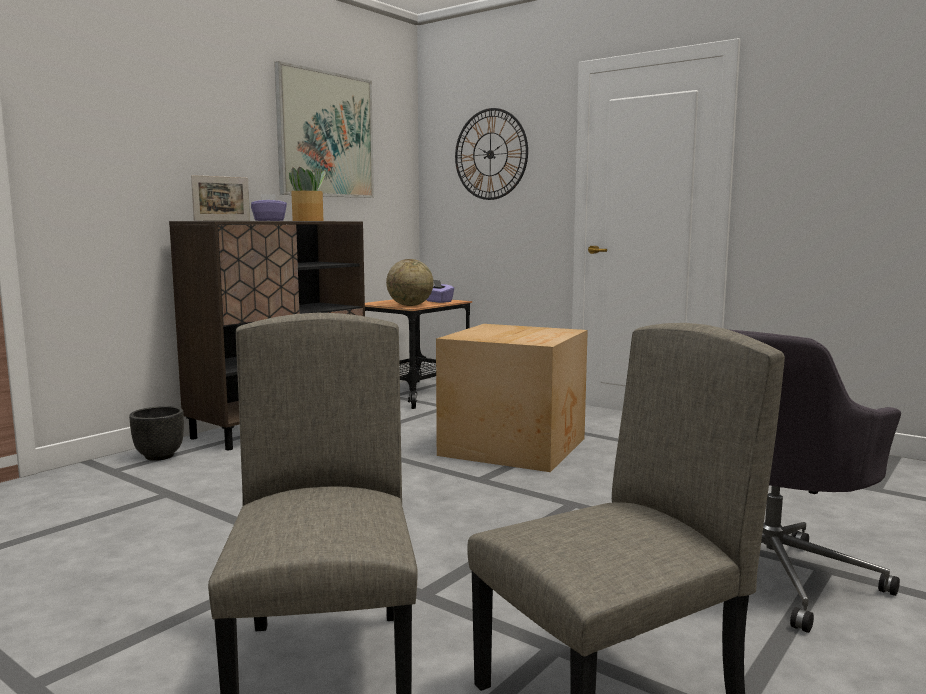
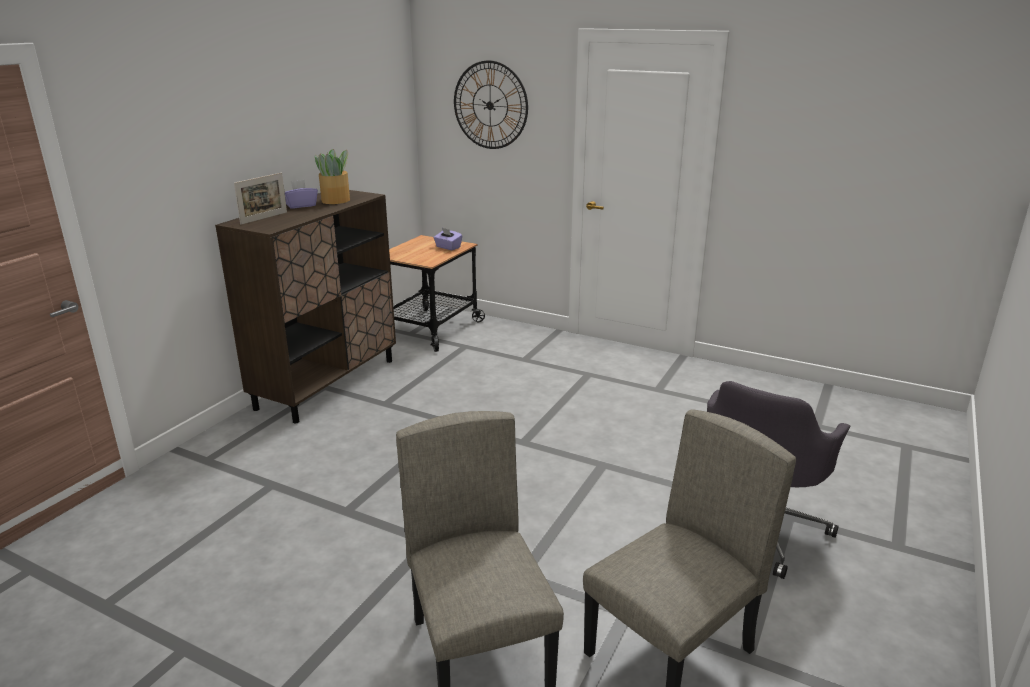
camera: 10 degrees left, 15 degrees up
black planter [129,406,184,461] -> none
picture [274,61,374,198] -> none
globe [386,259,433,306] -> none
cardboard box [436,324,588,472] -> none

